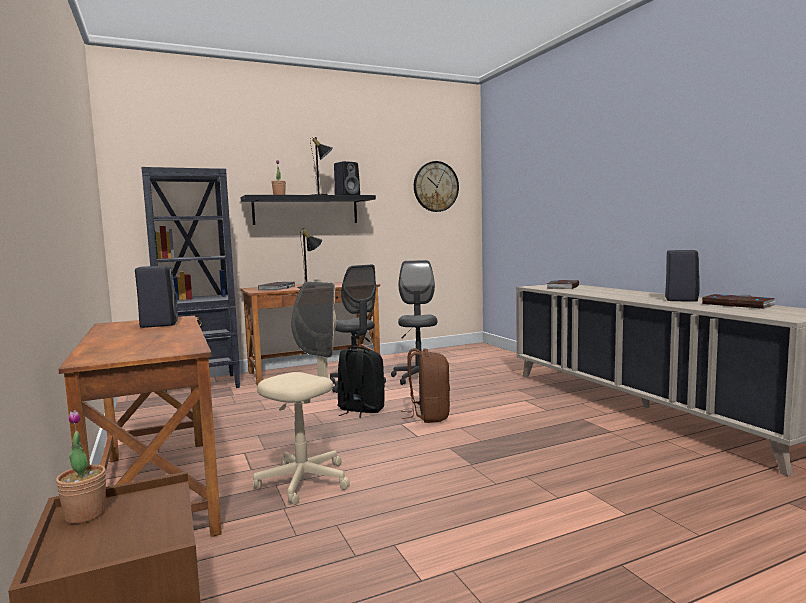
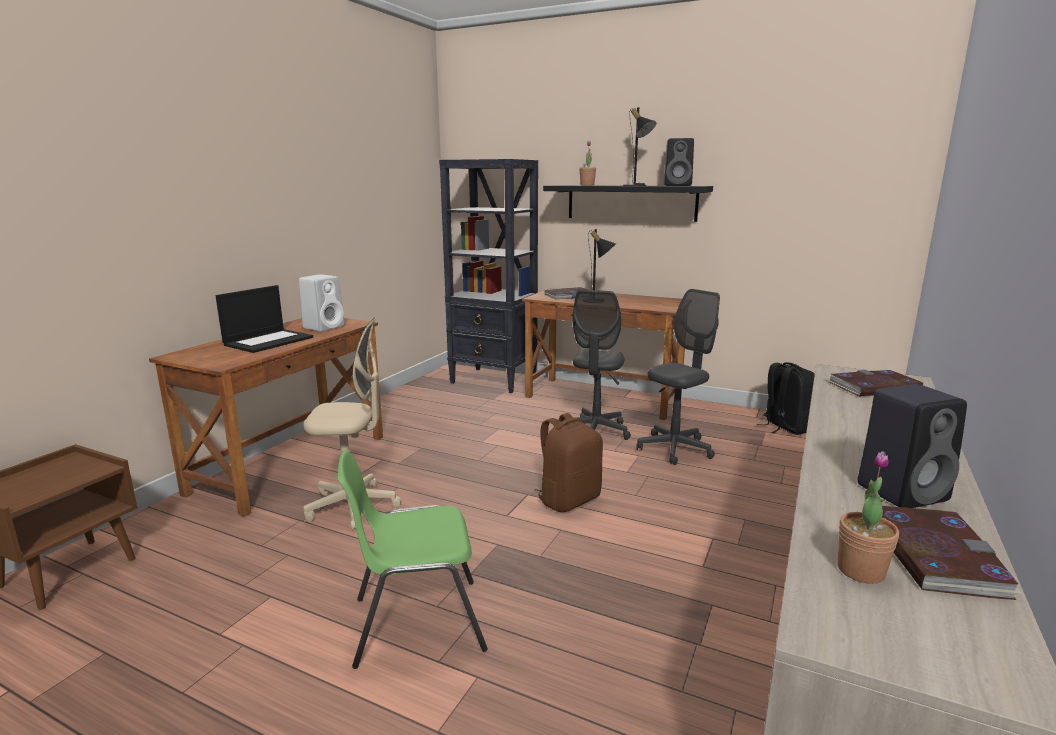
camera: 50 degrees right, 10 degrees up
potted plant [56,410,106,524] -> potted plant moved to [838,451,899,584]
black speaker [135,266,178,328] -> white speaker [299,274,345,332]
black backpack [337,347,385,418] -> black backpack moved to [756,362,815,435]
wall clock [414,161,459,212] -> none
none -> laptop [216,285,313,353]
none -> green chair [338,450,488,669]

